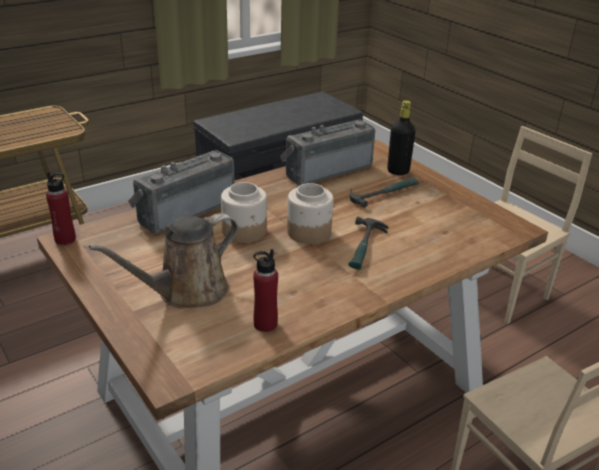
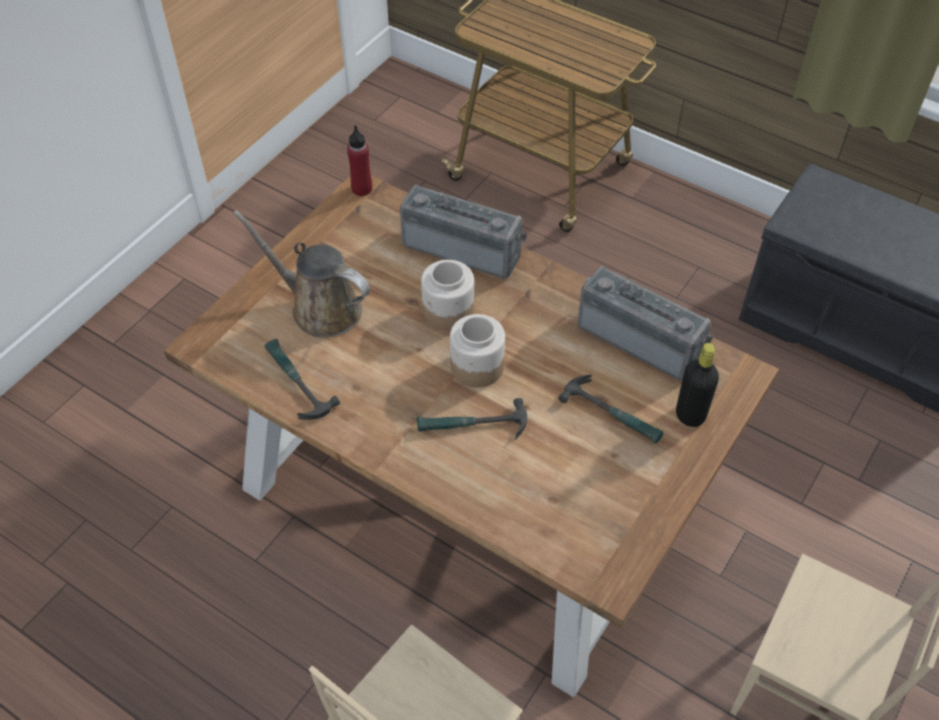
camera: 70 degrees right, 20 degrees up
red bottle [253,249,278,332] -> hammer [265,339,340,420]

